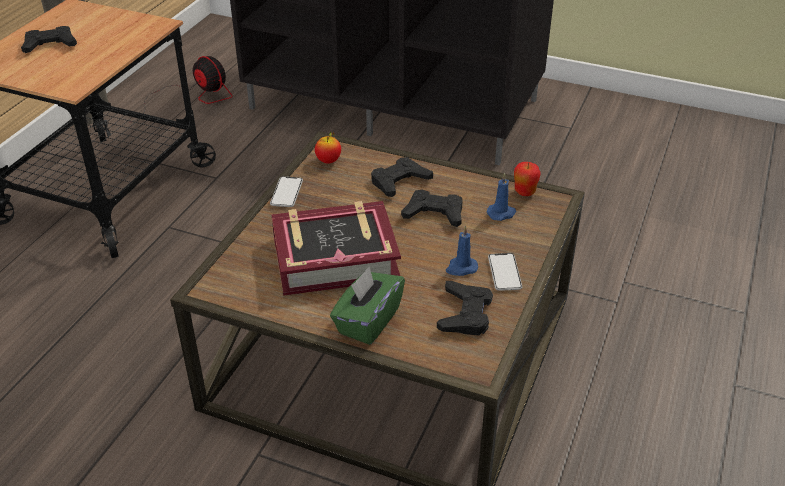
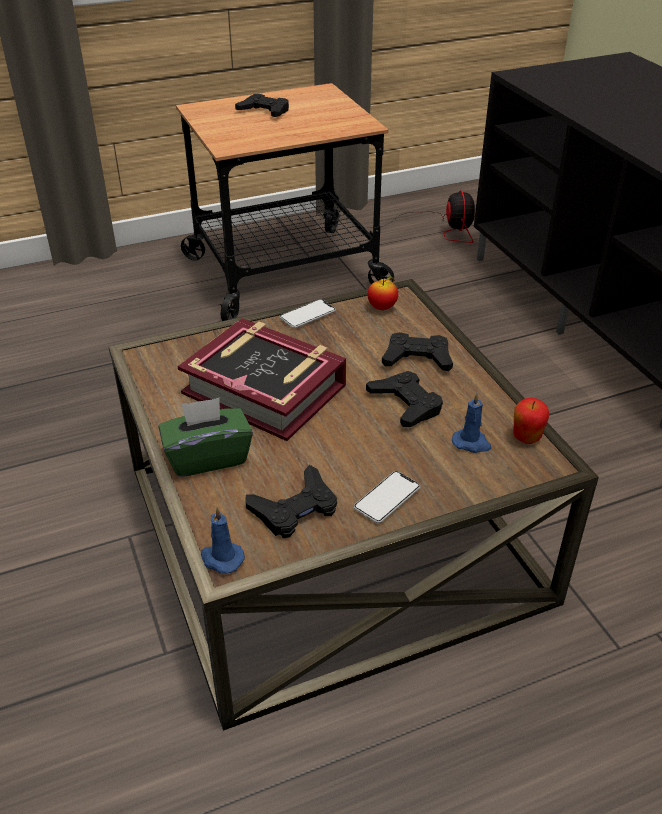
camera: 45 degrees right, 0 degrees up
blue candle [446,226,478,276] -> blue candle moved to [201,507,245,574]

